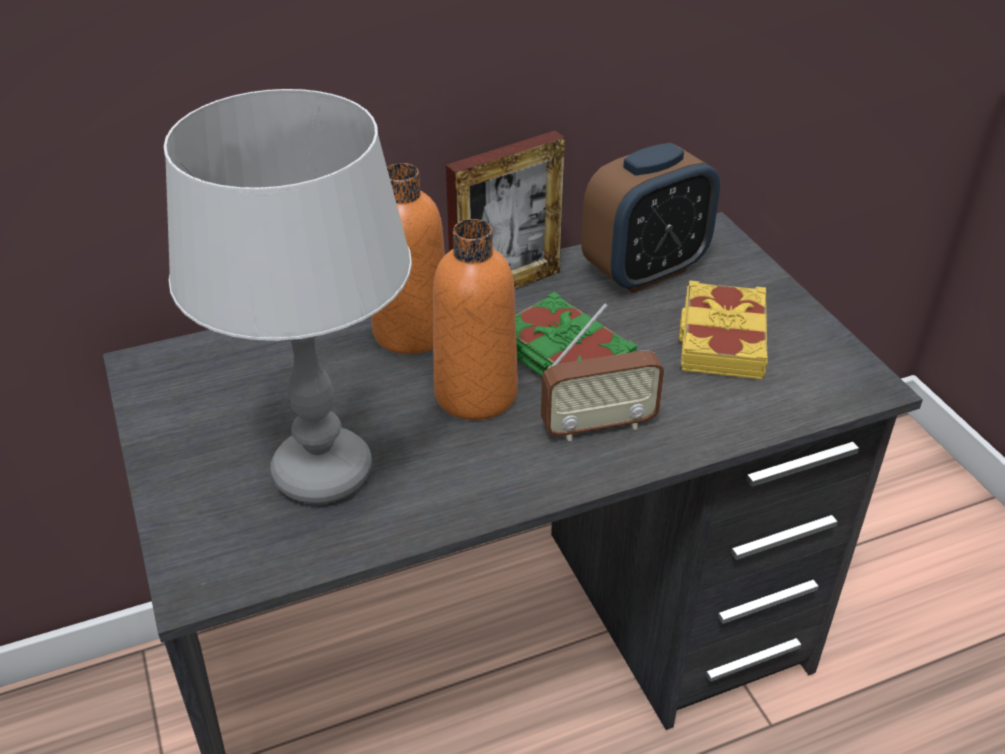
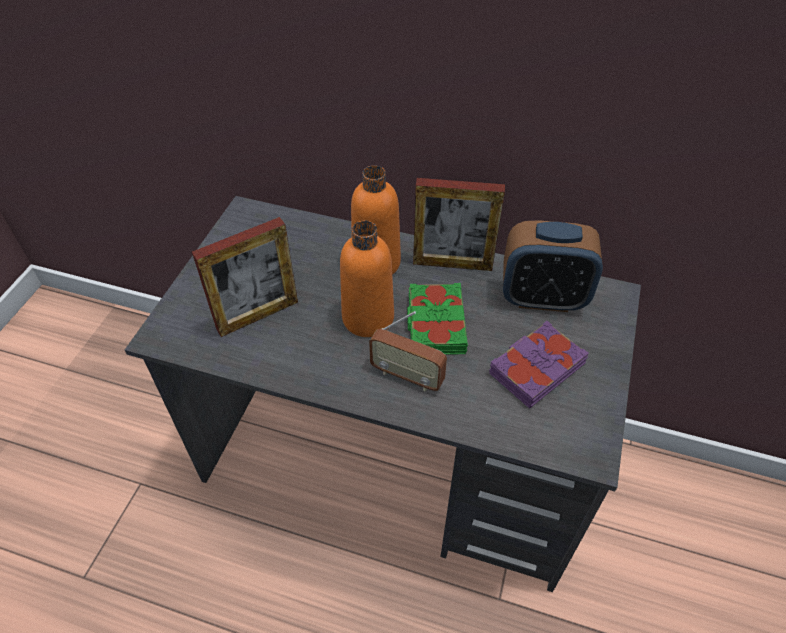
camera: 40 degrees right, 10 degrees up
grey table lamp [164,89,412,504] -> picture frame [192,217,298,337]
yellow book [679,280,768,380] -> purple book [489,321,588,409]

